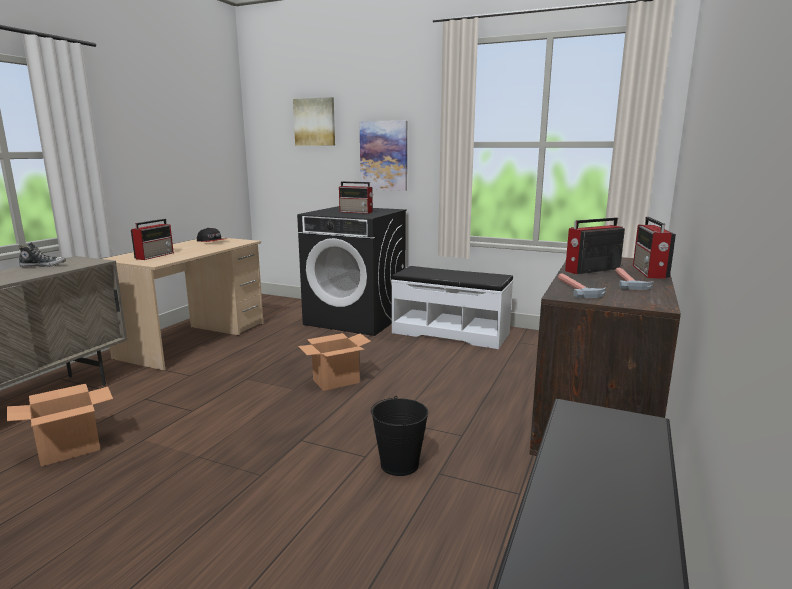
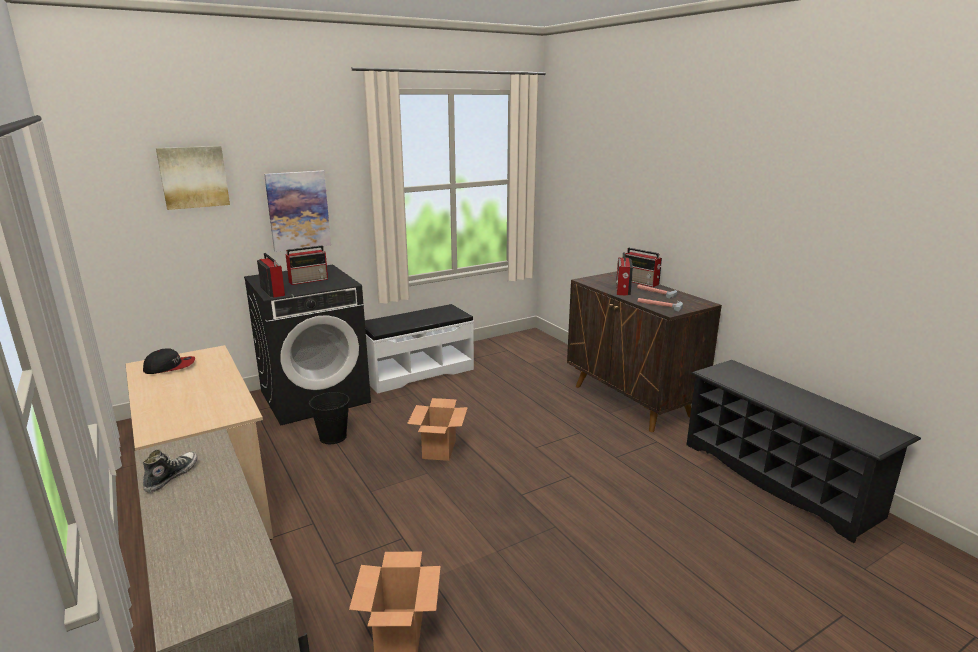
camera: 55 degrees left, 5 degrees up
radio [131,219,174,260] -> radio moved to [257,253,285,298]
black bucket [371,396,428,476] -> black bucket moved to [309,392,349,444]

